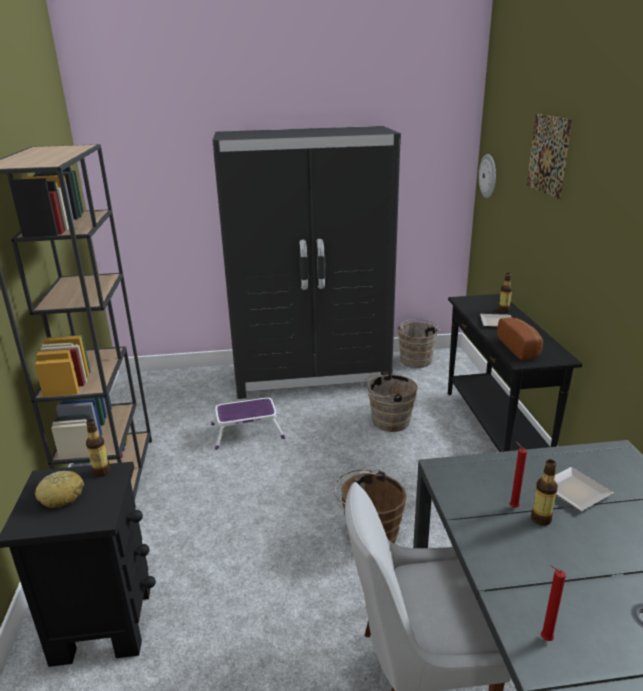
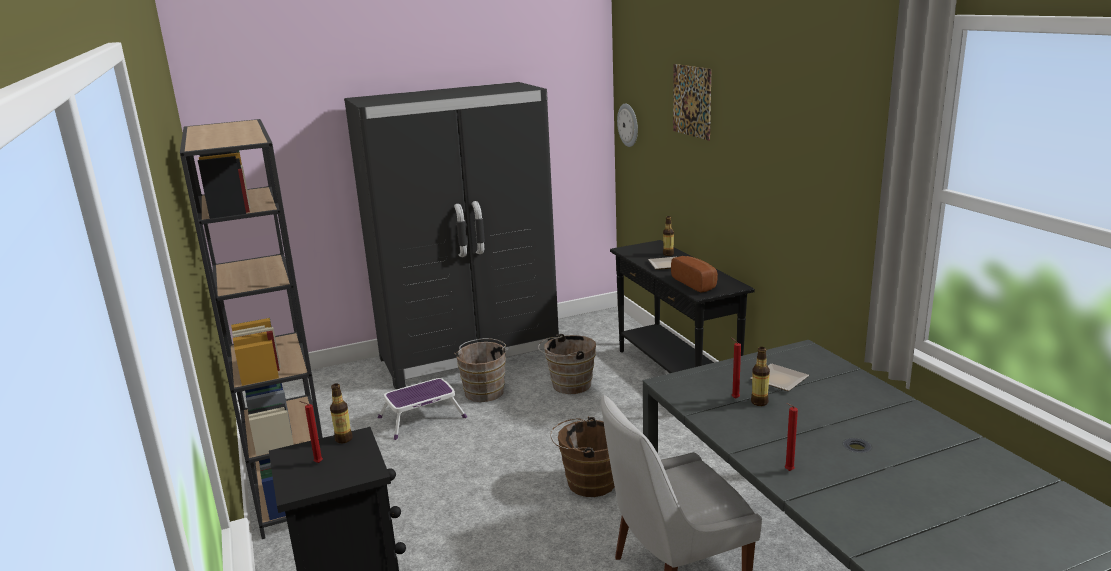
camera: 15 degrees left, 5 degrees down
bread [35,471,84,508] -> red candle [300,401,323,463]
brown bucket [397,319,441,368] -> brown bucket moved to [454,338,509,402]

